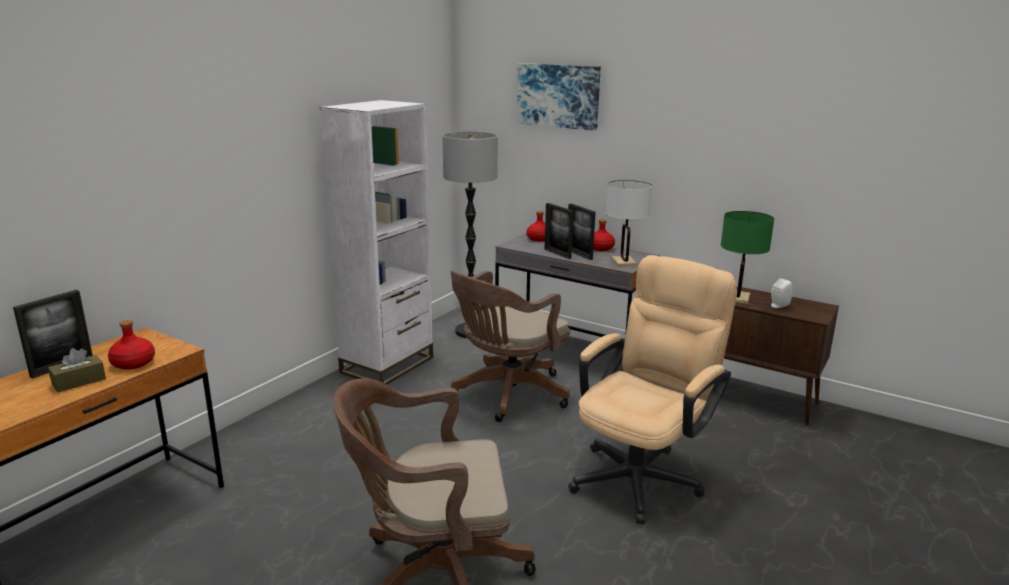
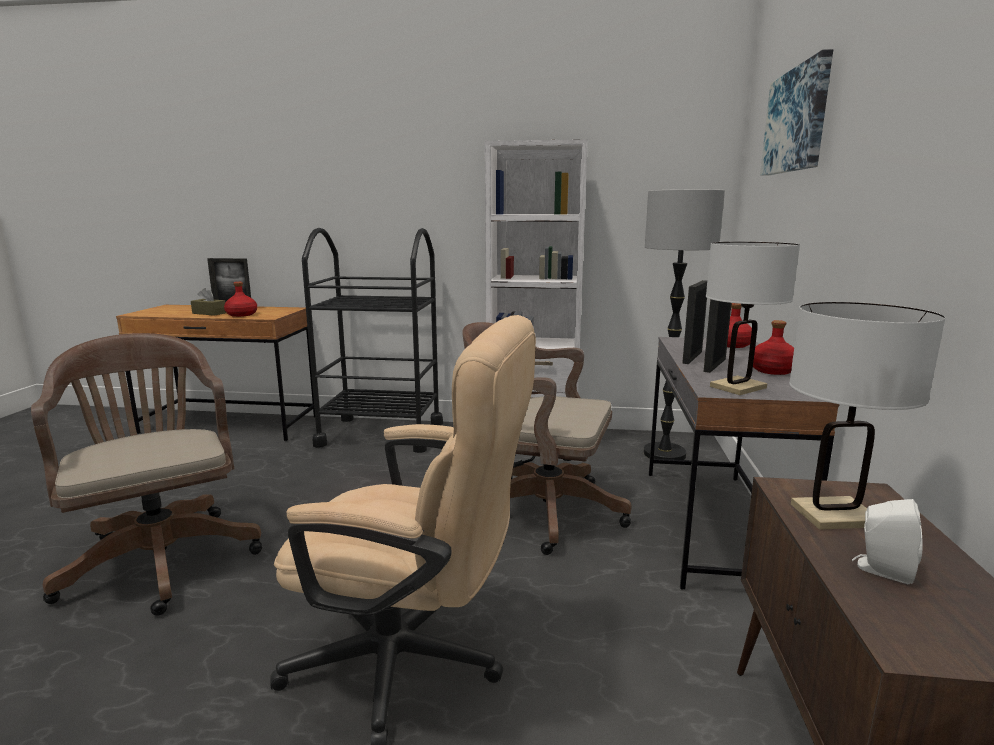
camera: 65 degrees right, 5 degrees down
green table lamp [721,211,774,304] -> white table lamp [789,302,946,530]
none -> black cart [302,228,443,453]

